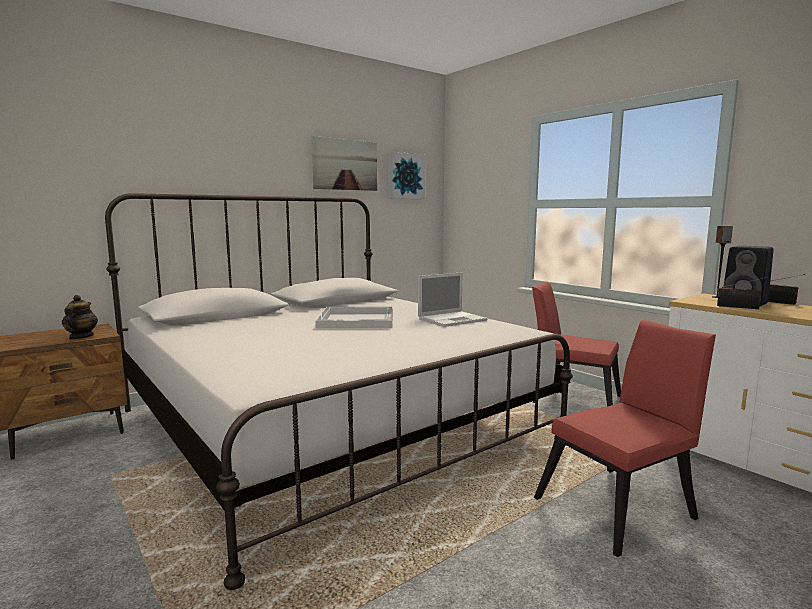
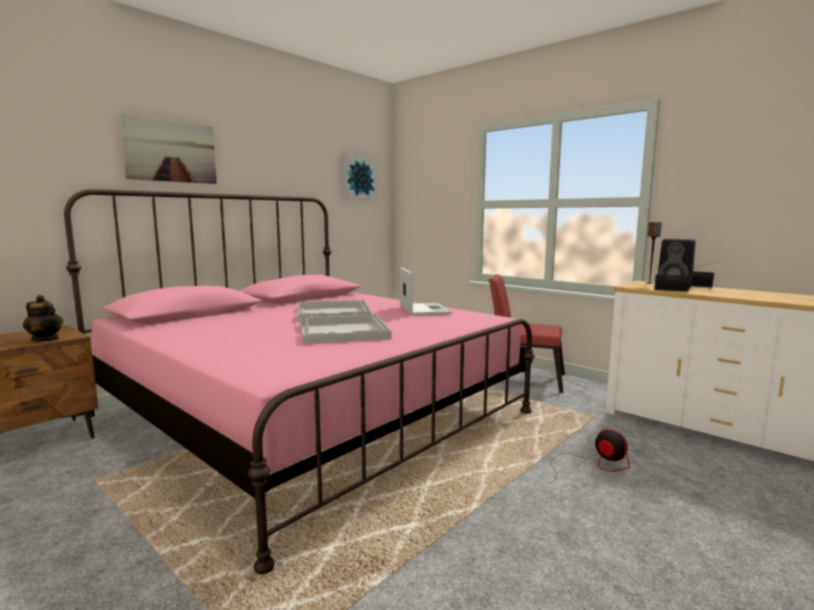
camera: 10 degrees left, 0 degrees up
teapot [62,295,98,339] -> teapot turned 135 degrees clockwise [23,295,63,341]
white bed [105,193,573,590] -> pink bed [64,189,535,574]
picture [312,136,377,191] -> picture moved to [119,113,217,184]
laptop [418,272,488,327] -> laptop turned 60 degrees counterclockwise [400,267,452,316]
red chair [534,319,716,557] -> fan [550,429,630,483]
none -> white tray [301,314,391,344]

